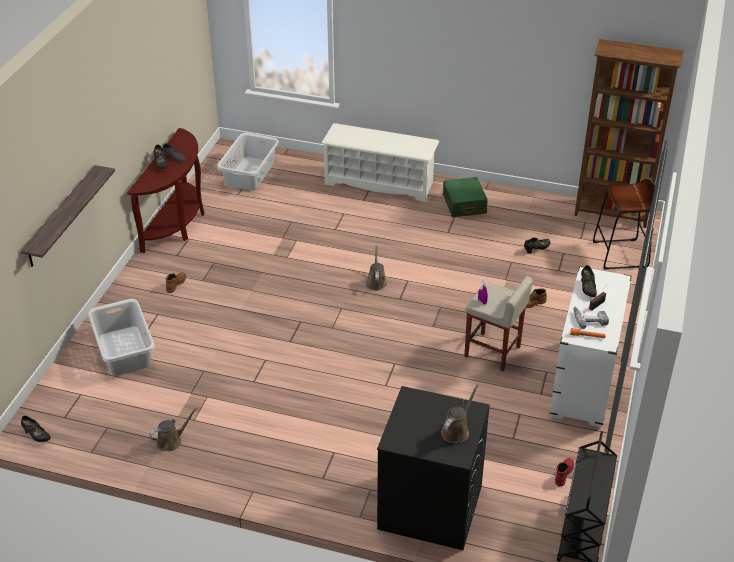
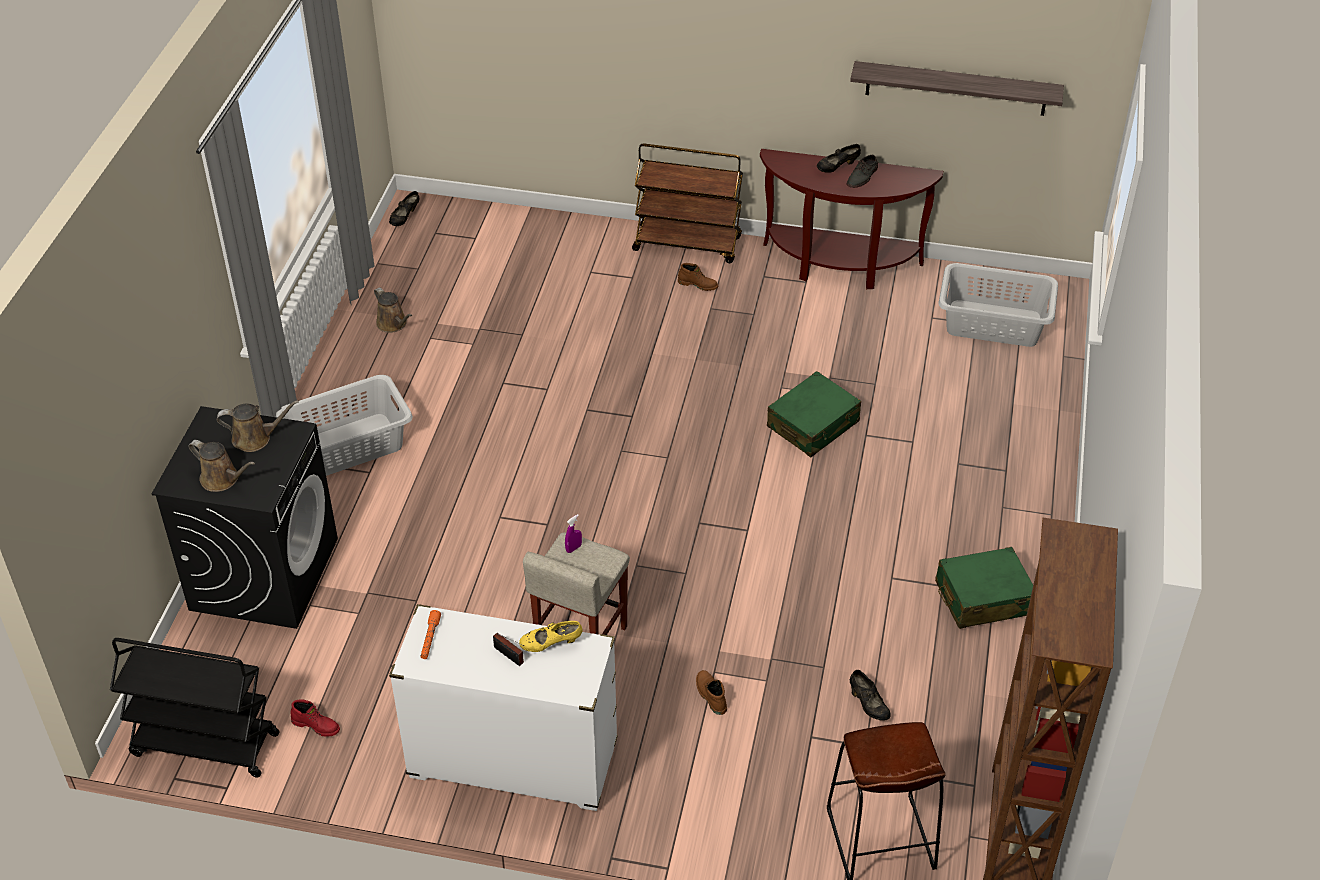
camera: 85 degrees right, 5 degrees up
shelf [21,165,115,267] -> shelf moved to [850,61,1064,116]
grey laundry basket [88,299,155,376] -> grey laundry basket moved to [276,375,413,476]
white shoe rack [321,123,439,202] -> none
brown watering can [366,245,387,291] -> brown watering can moved to [217,400,299,452]
power drill [574,307,609,329] -> none
black shoe [581,265,597,297] -> yellow shoe [519,621,583,652]
none -> brown cart [632,144,743,263]
none -> green suitcase [767,371,861,457]

